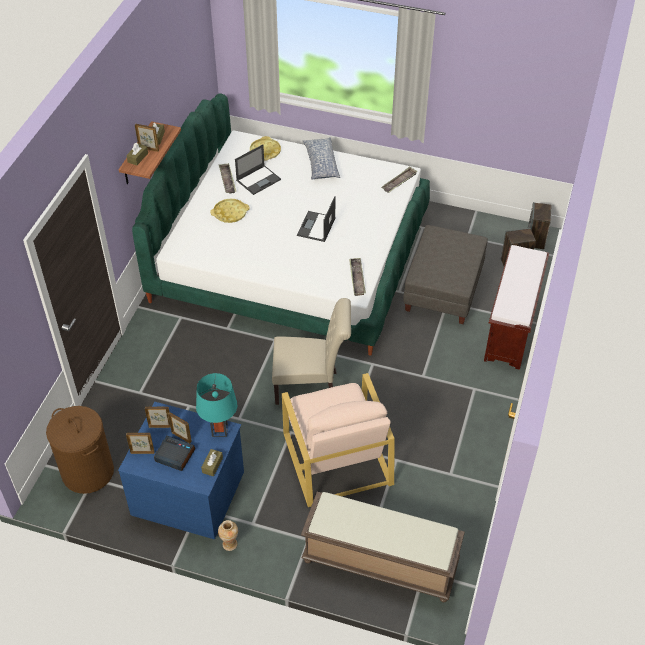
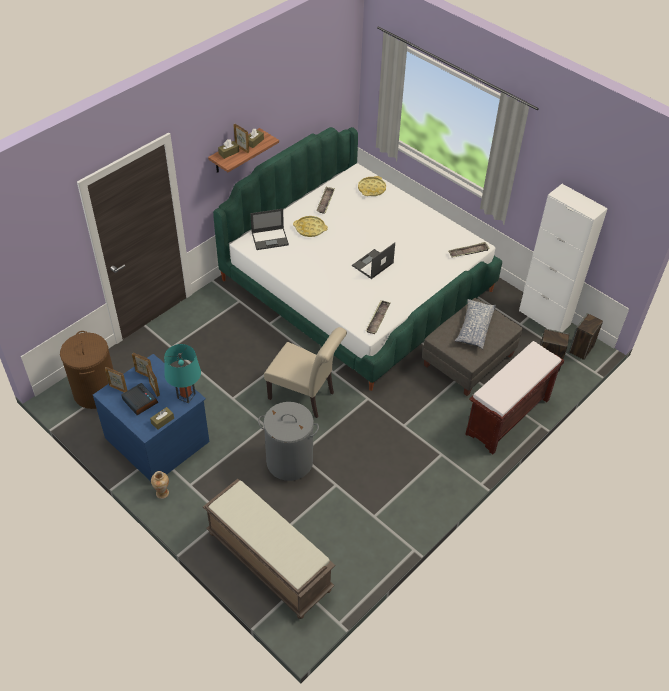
camera: 25 degrees right, 0 degrees up
laptop [235,145,281,195] -> laptop moved to [250,209,289,250]
beige armchair [282,373,394,507] -> grey laundry basket [258,402,319,481]
pillow [303,137,340,180] -> pillow moved to [455,299,496,349]
none -> white cabinet [519,184,608,332]

